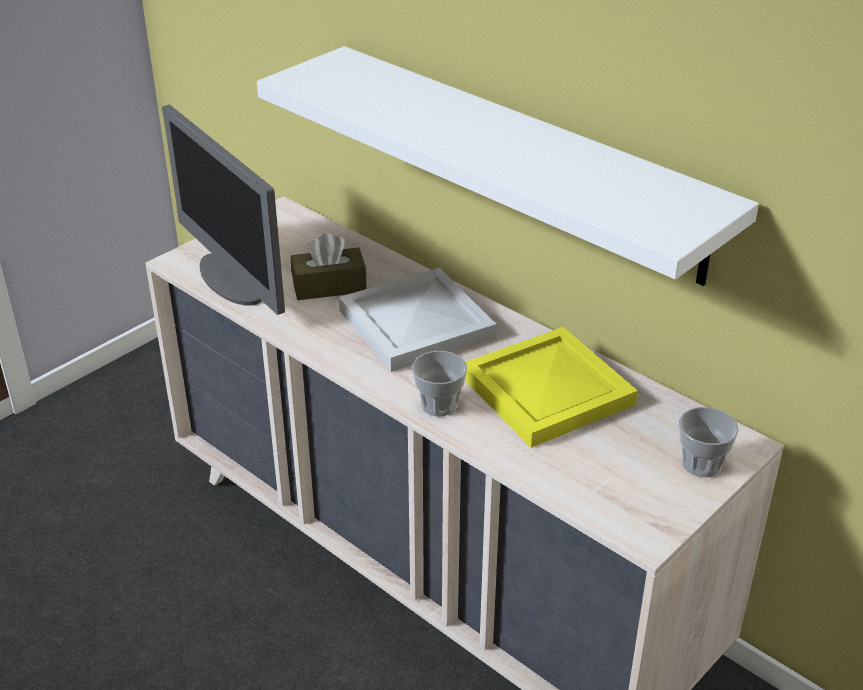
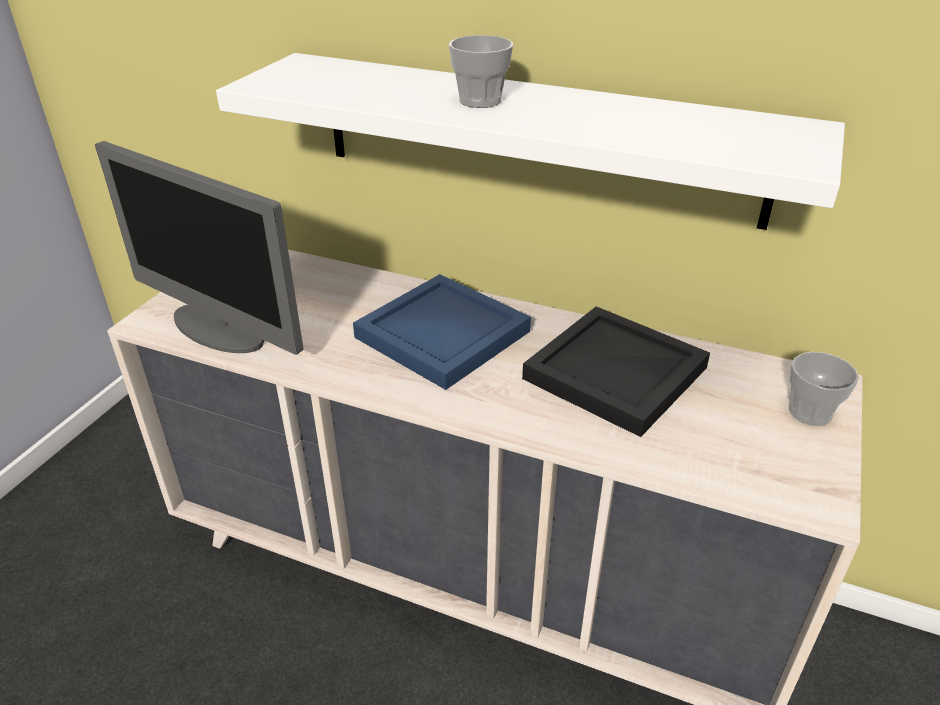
camera: 20 degrees left, 0 degrees up
brown tissue box [291,233,367,300] -> none
white tray [339,268,496,372] -> blue tray [353,274,531,390]
cup [412,351,467,416] -> cup moved to [449,35,513,108]
yellow tray [465,327,638,447] -> black tray [522,306,710,437]

